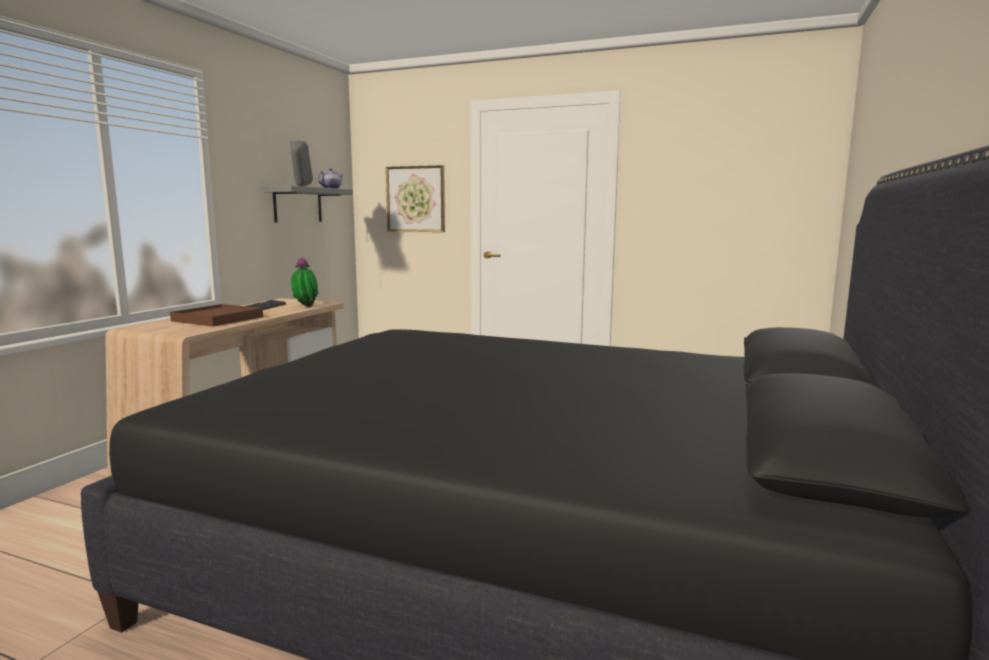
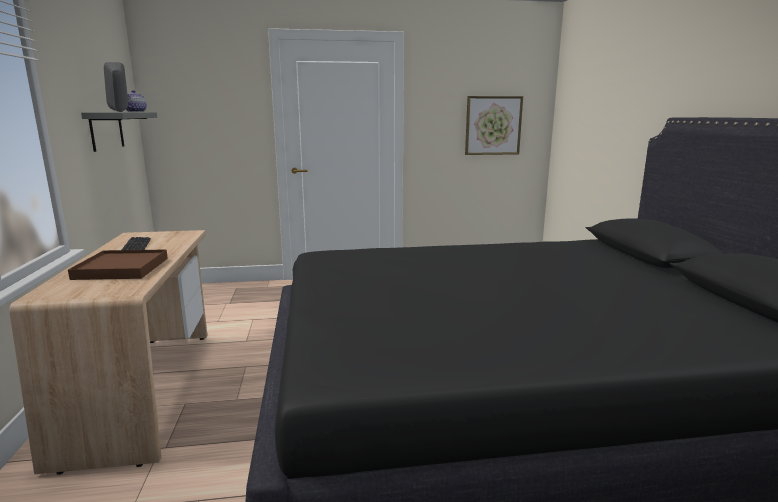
camera: 30 degrees left, 5 degrees up
potted plant [291,257,318,307] -> none
picture [386,165,445,232] -> picture moved to [465,96,523,155]

